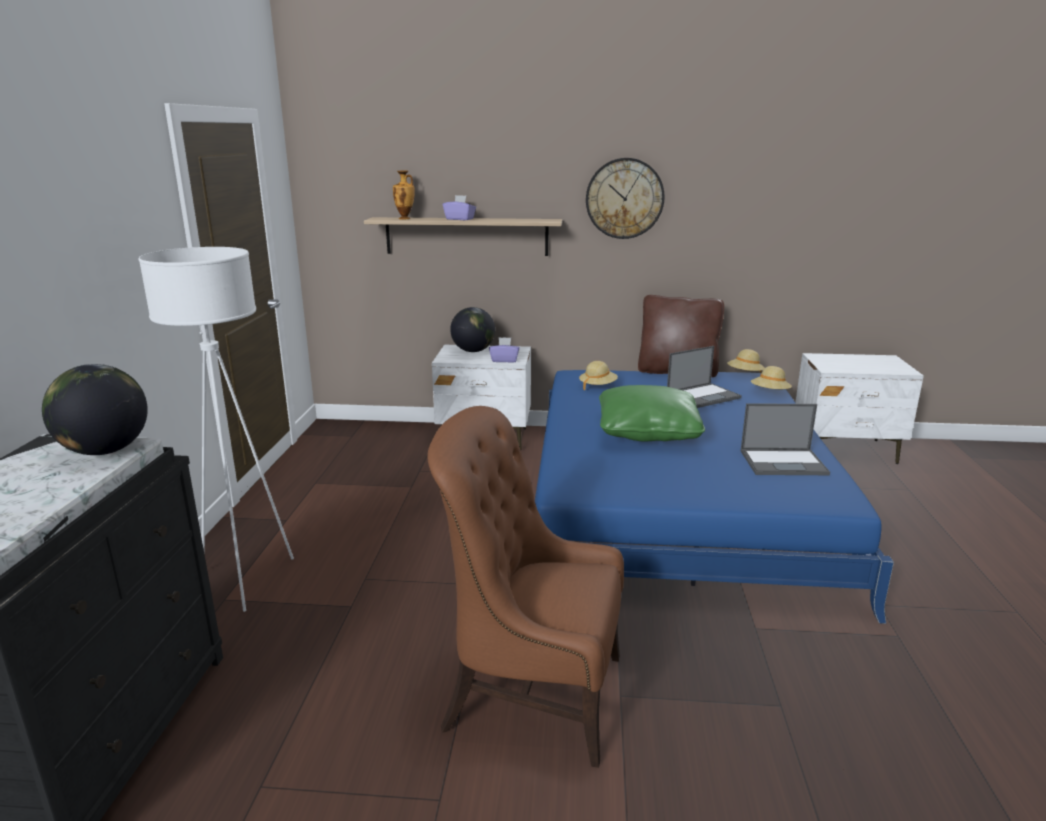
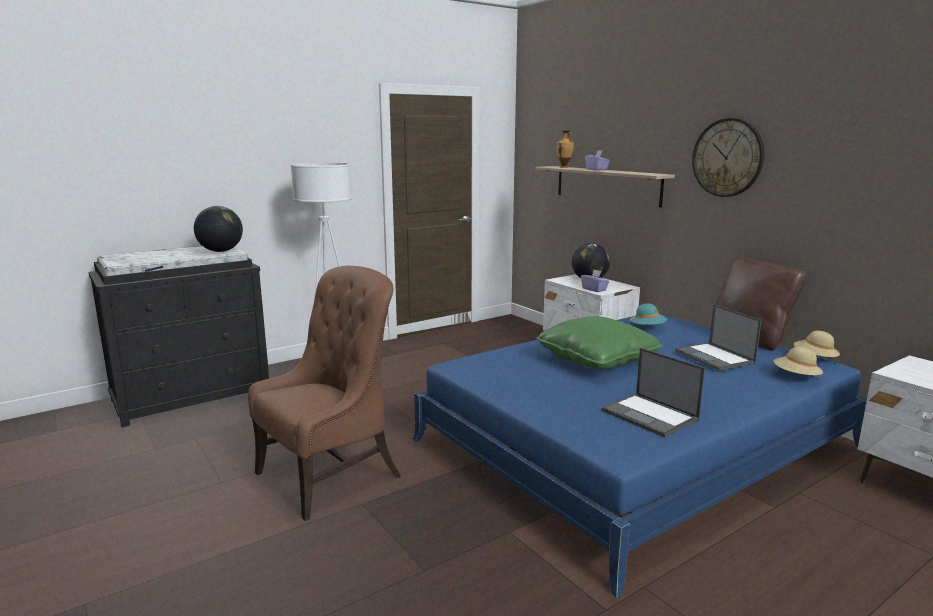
camera: 50 degrees right, 5 degrees down
brown chair [427,406,624,768] -> brown chair turned 75 degrees clockwise [248,266,401,521]
beige hat [579,361,618,391] -> turquoise hat [630,303,667,325]
laptop [667,346,742,408] -> laptop turned 45 degrees clockwise [675,304,762,371]

